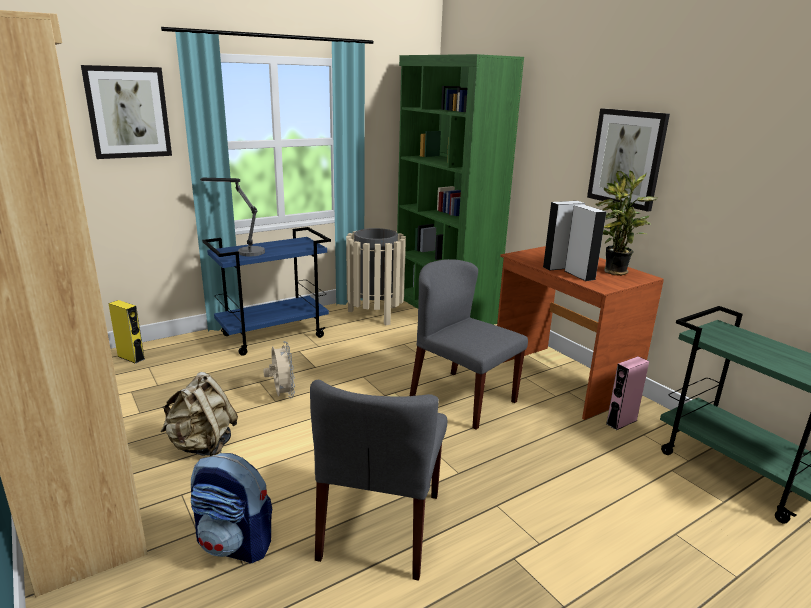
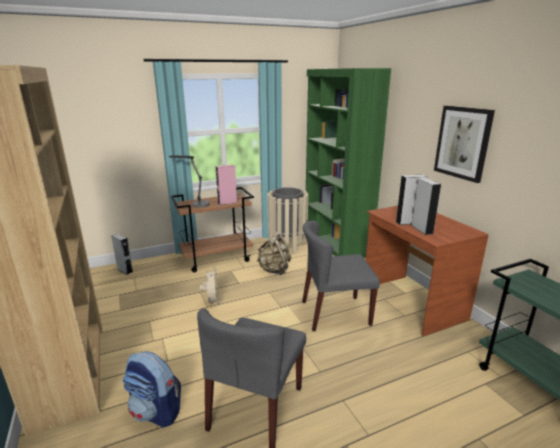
camera: 10 degrees right, 0 degrees up
picture [81,65,172,159] -> none
yellow speaker [108,300,145,364] -> grey speaker [111,234,133,275]
beige backpack [161,372,238,456] -> beige backpack moved to [257,233,291,275]
blue cart [202,227,331,356] -> brown cart [171,187,254,272]
grey chair [410,259,528,430] -> grey chair turned 60 degrees counterclockwise [302,221,380,331]
potted plant [595,170,658,276] -> none
pink speaker [606,356,649,430] -> pink speaker moved to [216,165,237,205]

